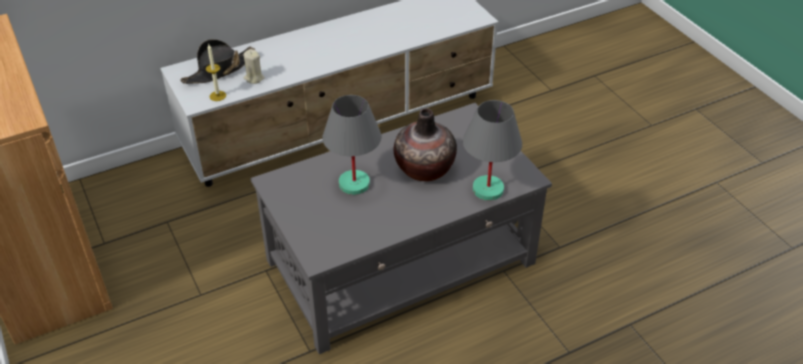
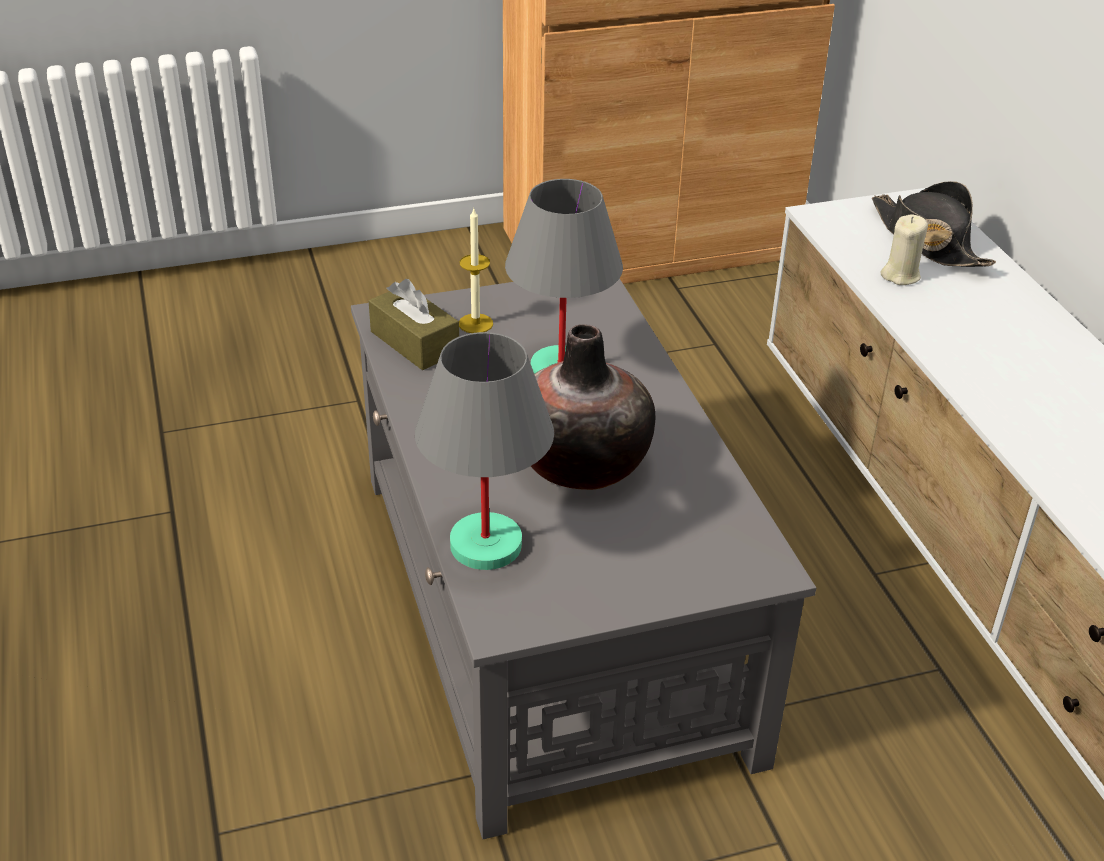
camera: 100 degrees right, 5 degrees down
candle [206,44,226,101] -> candle moved to [459,209,493,333]
none -> brown tissue box [369,279,459,370]

